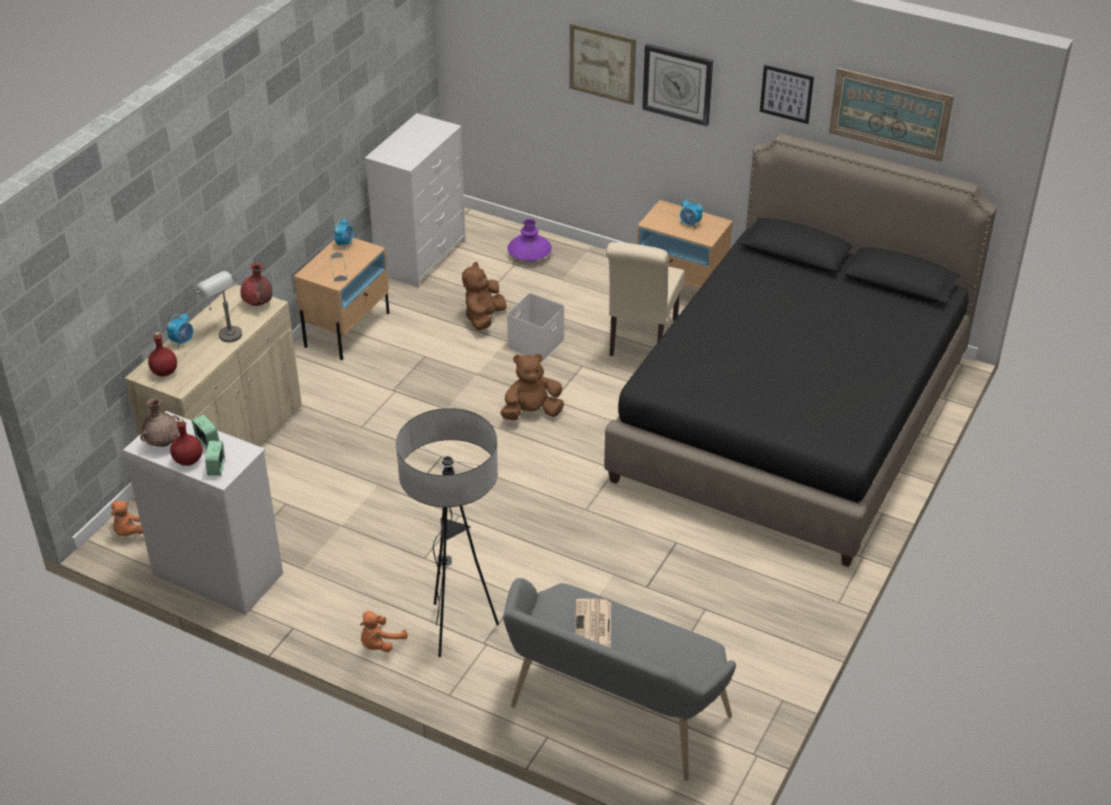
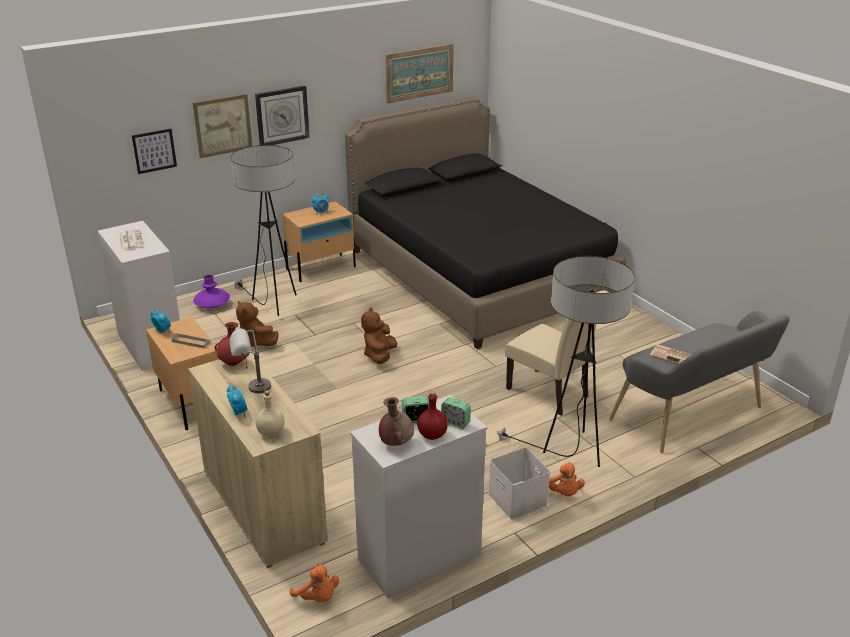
camera: 60 degrees left, 10 degrees down
red bottle [148,332,177,377] -> beige bottle [256,390,285,437]
white storage box [507,293,565,362] -> white storage box moved to [488,447,550,520]
beige chair [606,242,685,356] -> beige chair moved to [505,290,610,416]
picture [760,65,814,124] -> picture moved to [132,129,177,174]
none -> newspaper [119,229,143,251]
none -> floor lamp [231,145,296,316]

